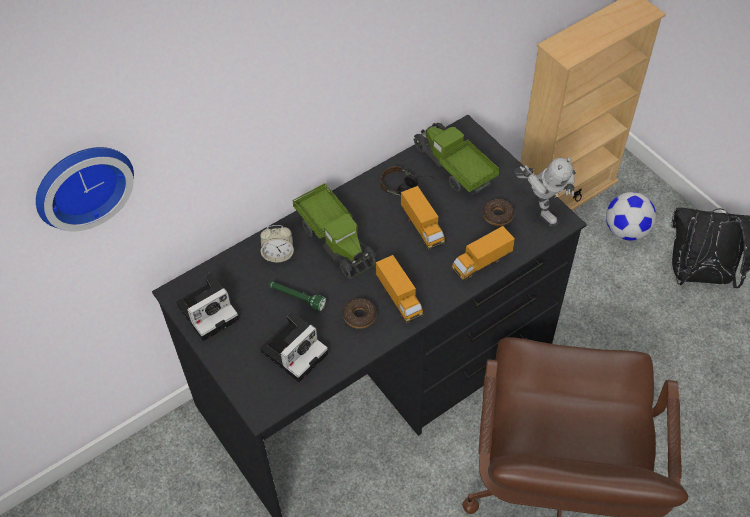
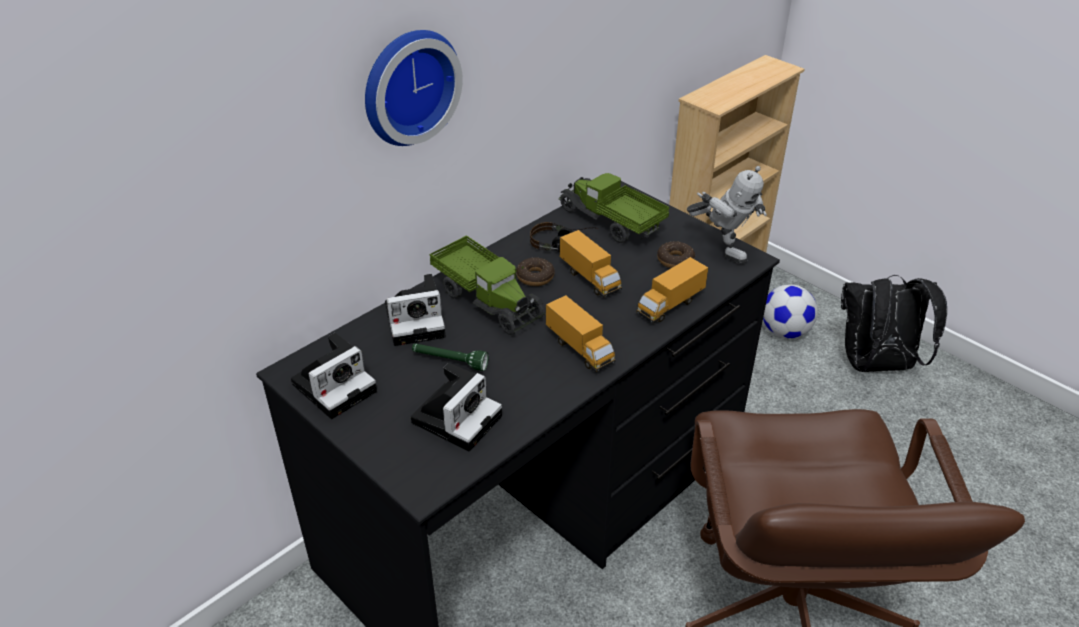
camera: 10 degrees left, 15 degrees down
wall clock [36,147,134,231] -> wall clock moved to [365,30,463,146]
alarm clock [260,225,294,263] -> camera [385,274,446,346]
donut [343,298,377,329] -> donut moved to [516,258,555,286]

